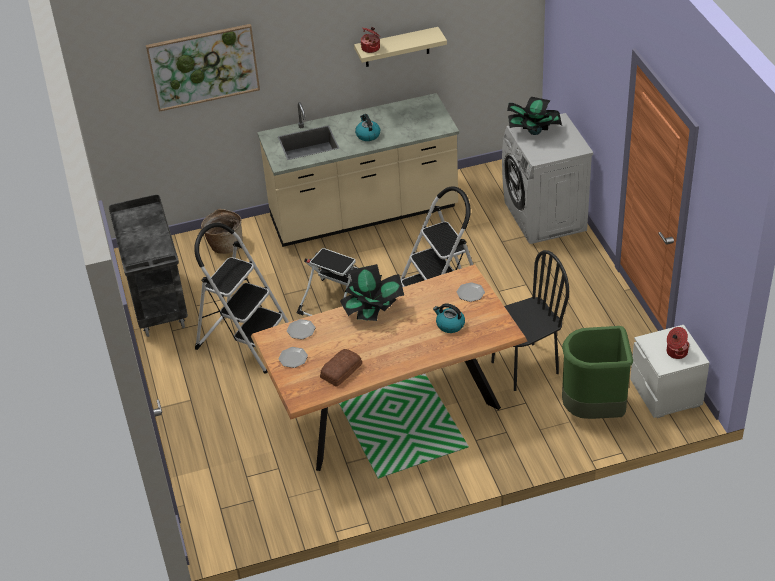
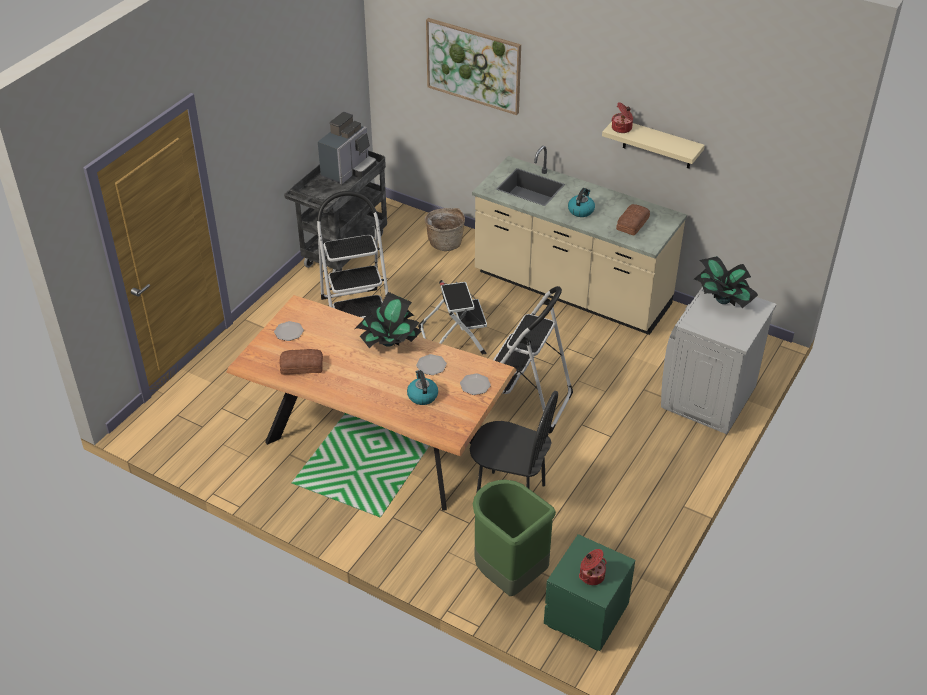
camera: 45 degrees right, 0 degrees up
plate [287,319,315,339] -> plate moved to [416,354,447,375]
white nightstand [630,325,710,418] -> green nightstand [544,534,635,651]
none -> coffee machine [318,112,377,184]
none -> bread [616,204,650,236]

